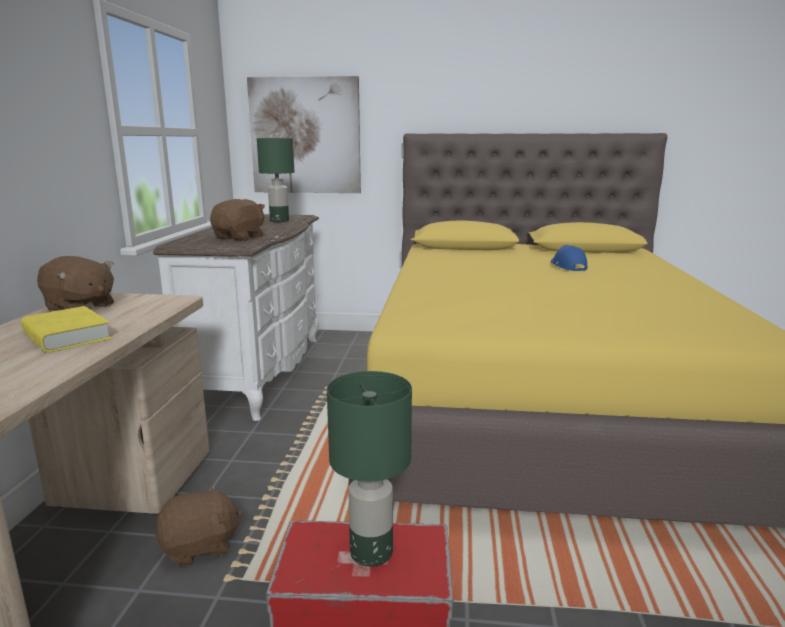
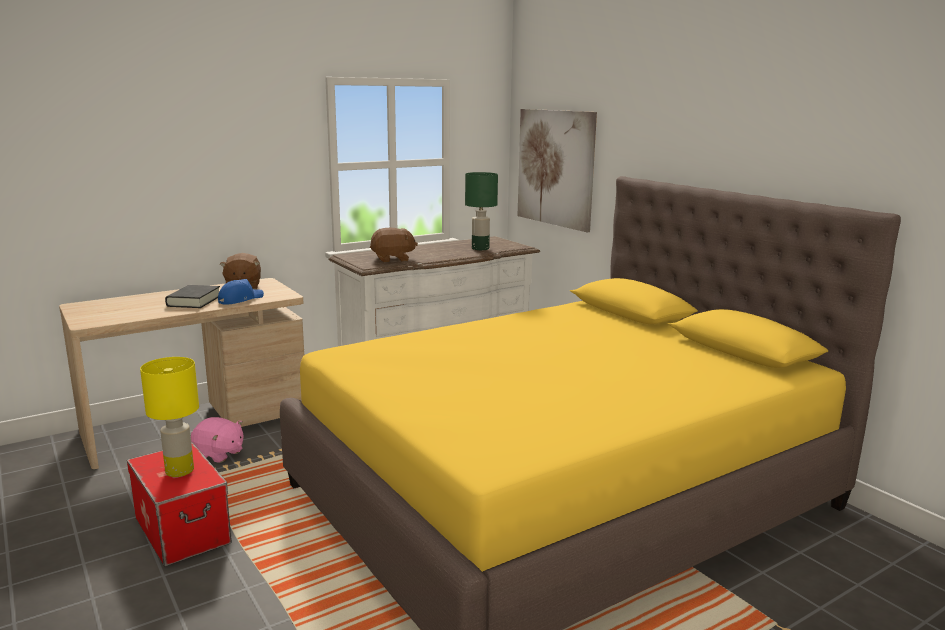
camera: 50 degrees right, 0 degrees up
yellow book [21,306,112,353] -> black book [165,285,220,308]
brown plush toy [155,484,243,566] -> pink plush toy [191,417,243,463]
green table lamp [327,371,412,567] -> yellow table lamp [140,357,199,477]
blue cap [551,245,588,271] -> blue cap moved to [218,279,264,305]

